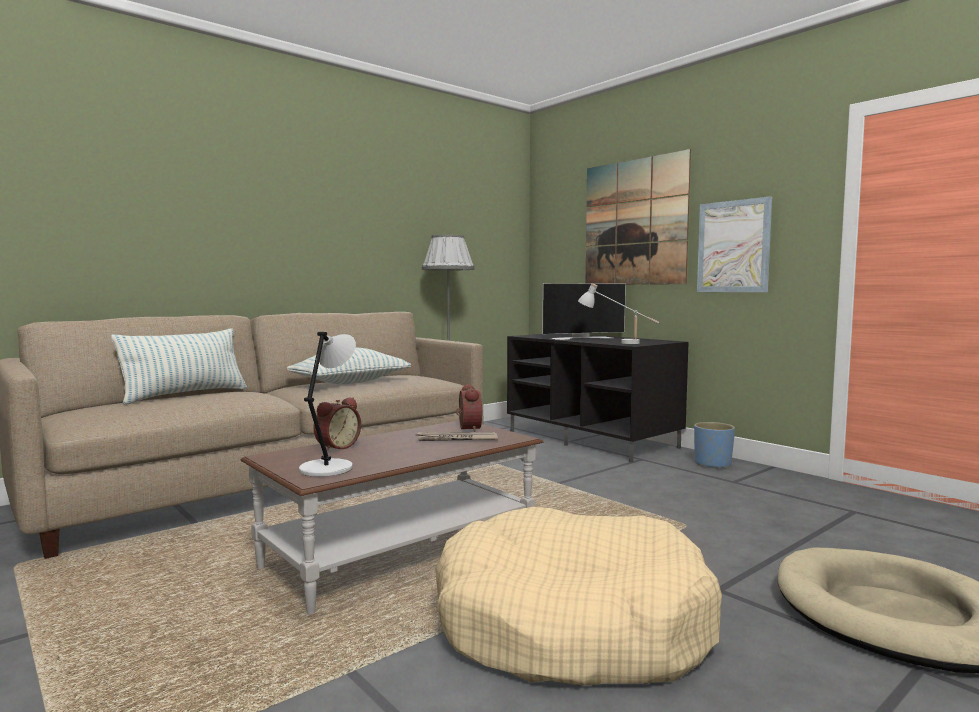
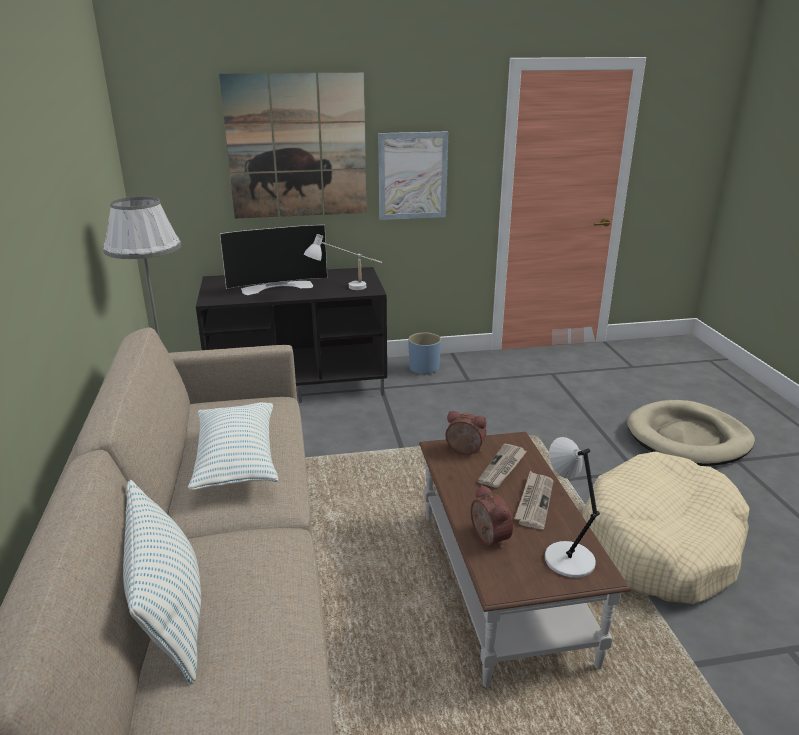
camera: 60 degrees left, 20 degrees up
television [542,283,626,340] -> television turned 60 degrees clockwise [220,225,327,295]
none -> newspaper [514,471,553,529]

